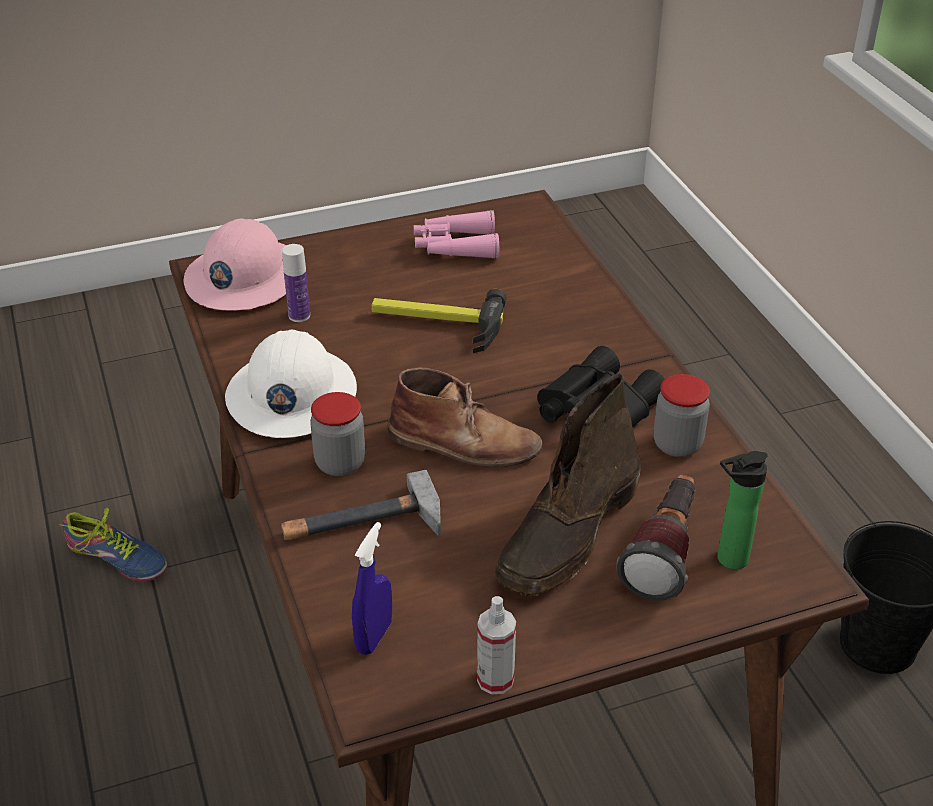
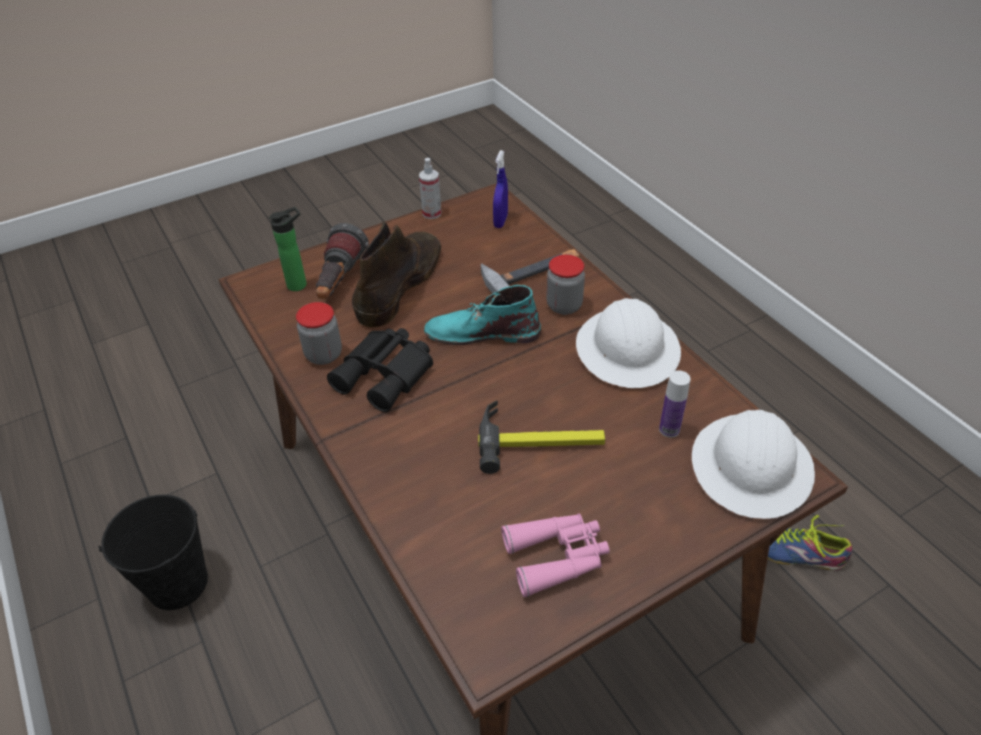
camera: 170 degrees right, 5 degrees up
pink hard hat [184,219,286,311] -> white hard hat [692,410,815,519]
brown boot [388,367,543,467] -> turquoise boot [424,285,541,345]

